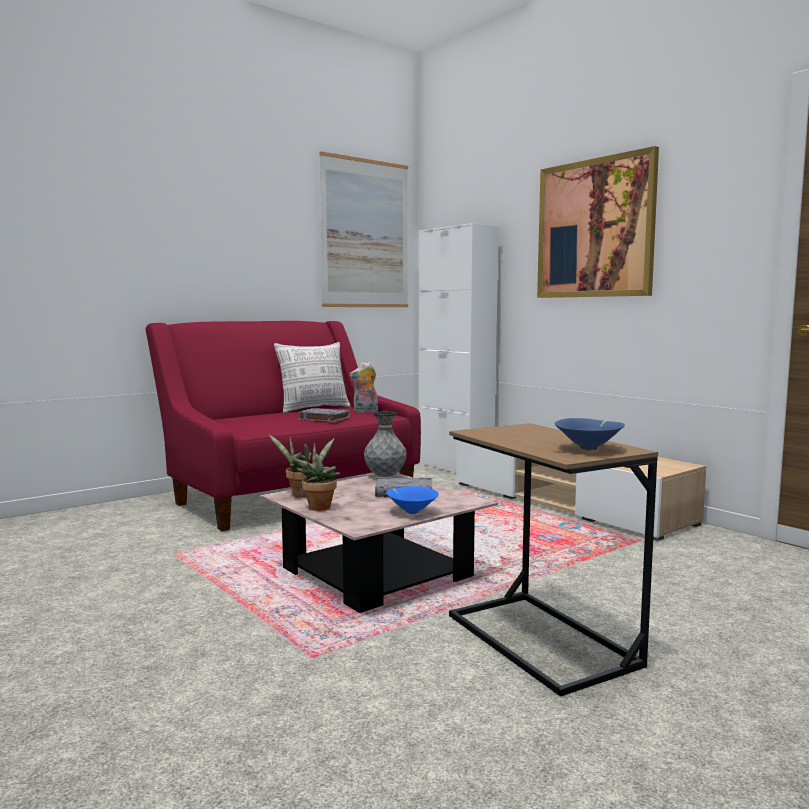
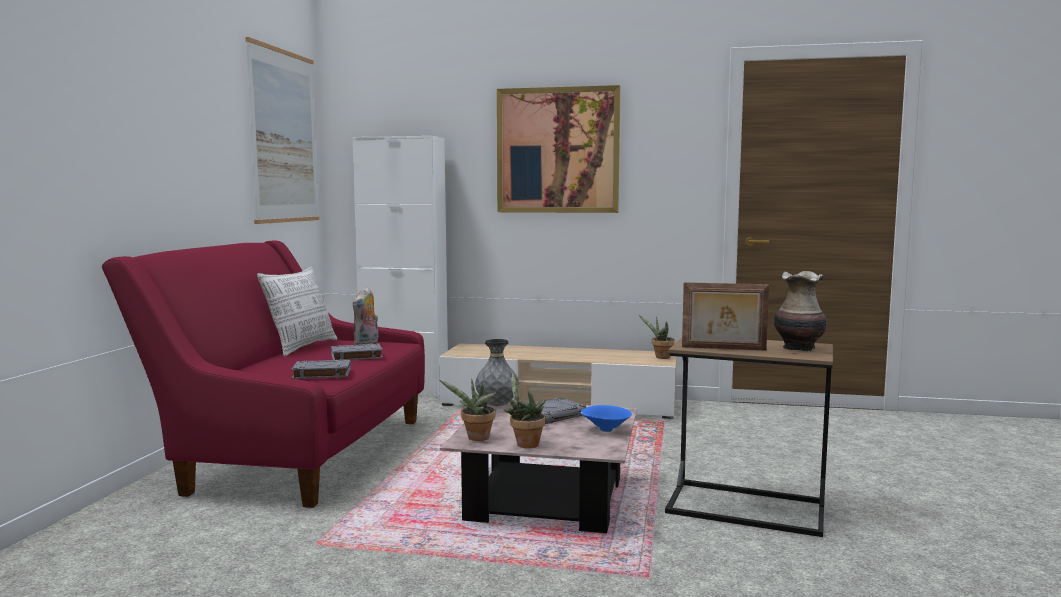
camera: 40 degrees left, 0 degrees up
blue bowl [555,418,625,451] -> vase [774,271,827,351]
none -> grey book [291,359,351,379]
none -> potted plant [639,315,675,359]
none -> picture frame [682,282,769,351]

